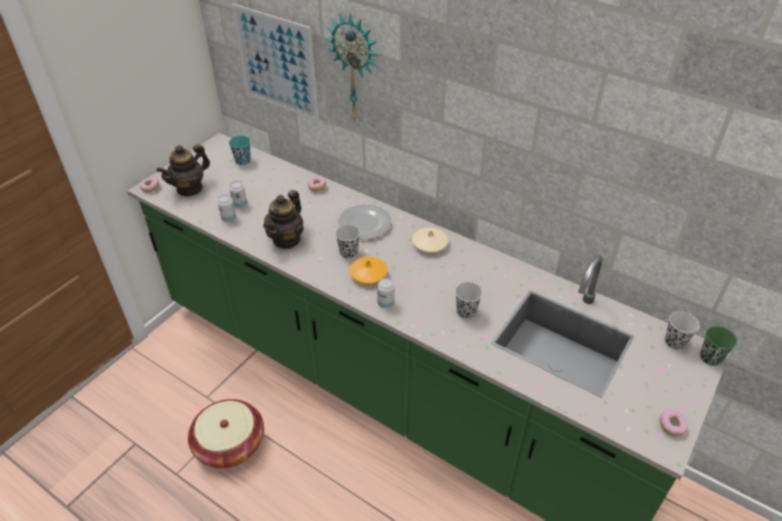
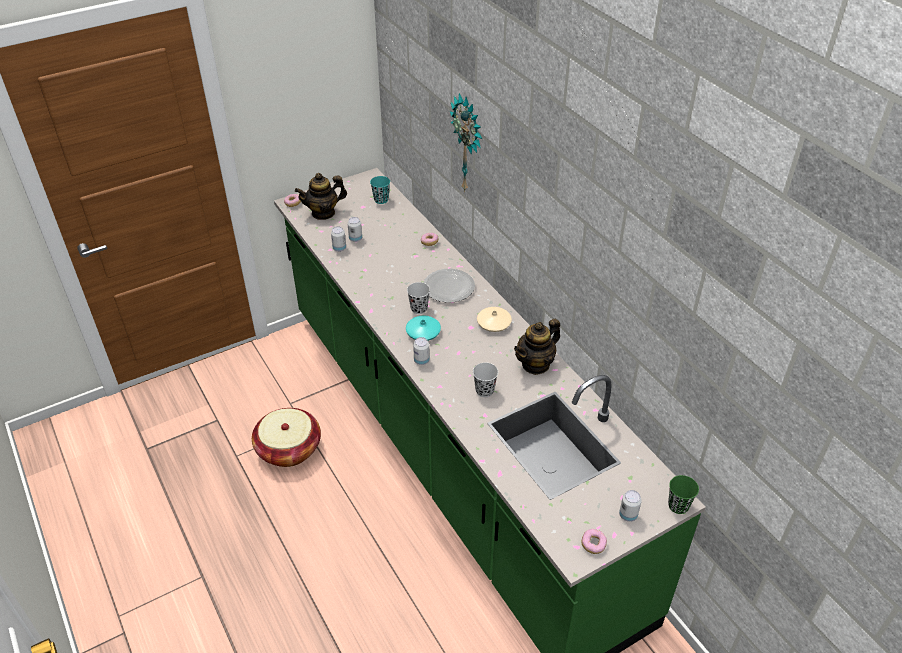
camera: 25 degrees right, 0 degrees up
picture [232,4,319,121] -> none
teapot [263,190,304,249] -> teapot moved to [514,319,560,375]
orange vase [349,257,387,285] -> turquoise vase [406,316,441,341]
black cup [665,311,700,350] -> none
none -> can [619,490,642,522]

